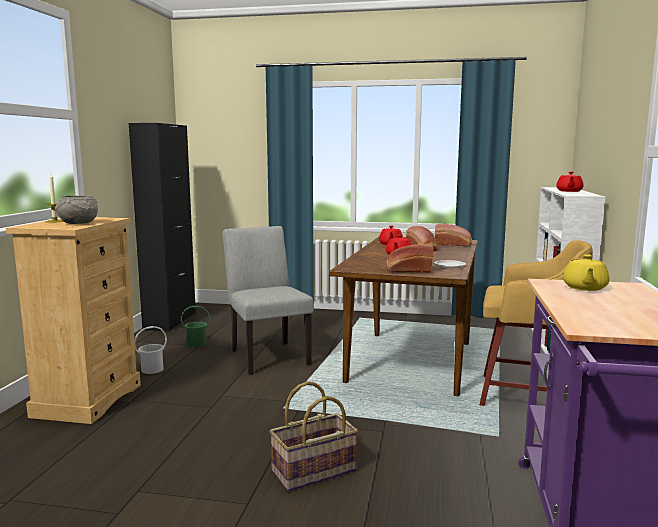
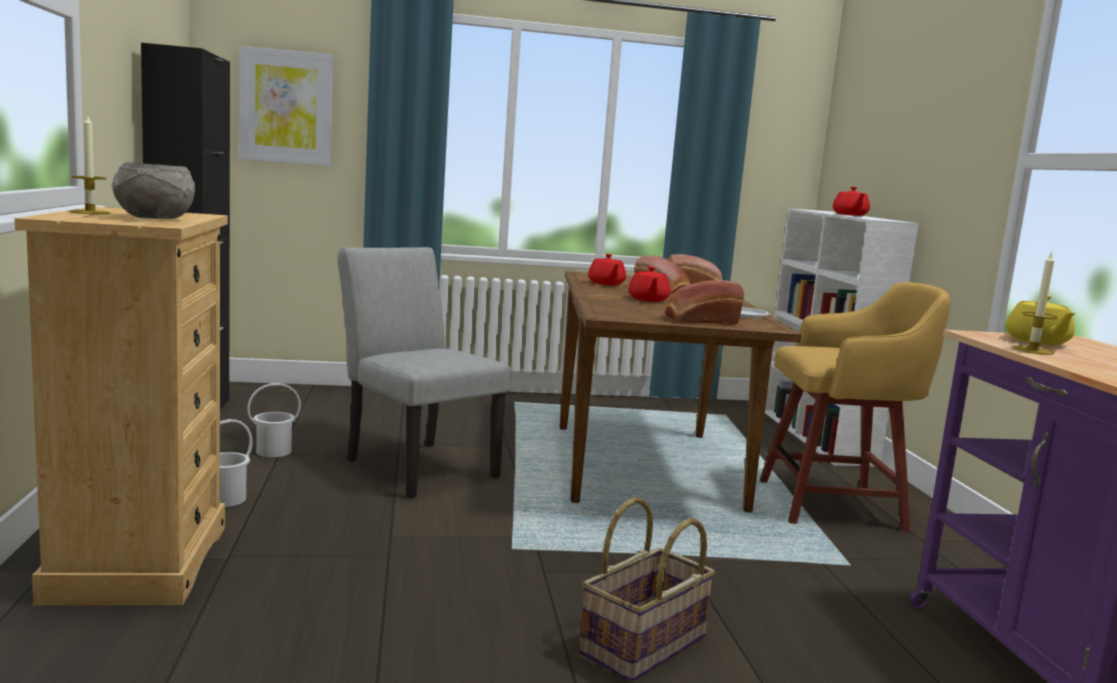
camera: 20 degrees left, 0 degrees up
green bucket [181,306,210,347] -> white bucket [247,383,301,457]
none -> picture [239,46,334,166]
none -> candle [1013,251,1058,355]

